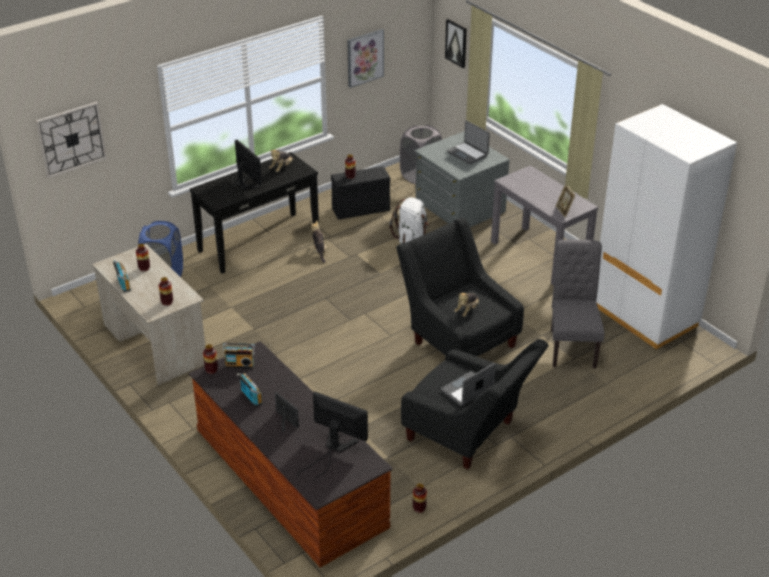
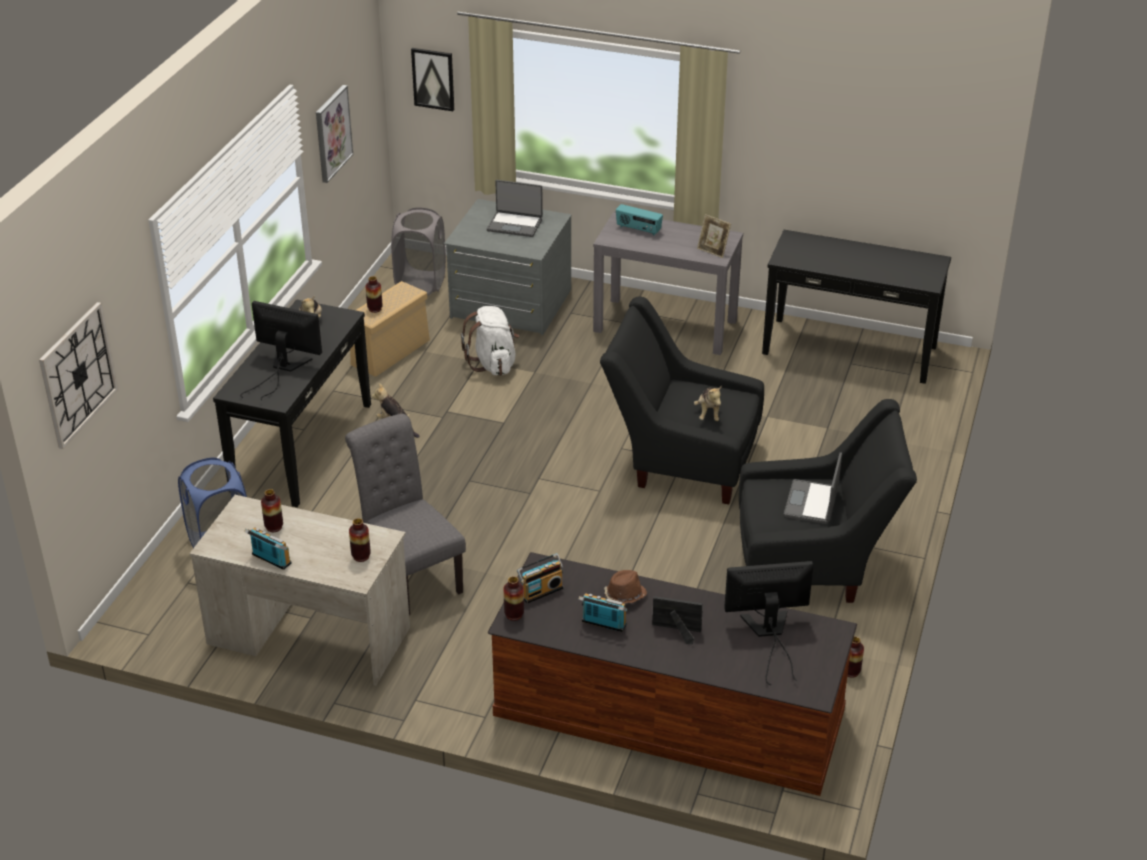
camera: 35 degrees left, 0 degrees up
black storage box [331,166,391,220] -> beige storage box [350,281,430,377]
grey chair [551,240,605,368] -> grey chair moved to [345,414,466,615]
white wardrobe [596,104,737,349] -> black console table [762,230,951,384]
none -> brown hat [604,570,647,603]
none -> radio [616,204,663,236]

